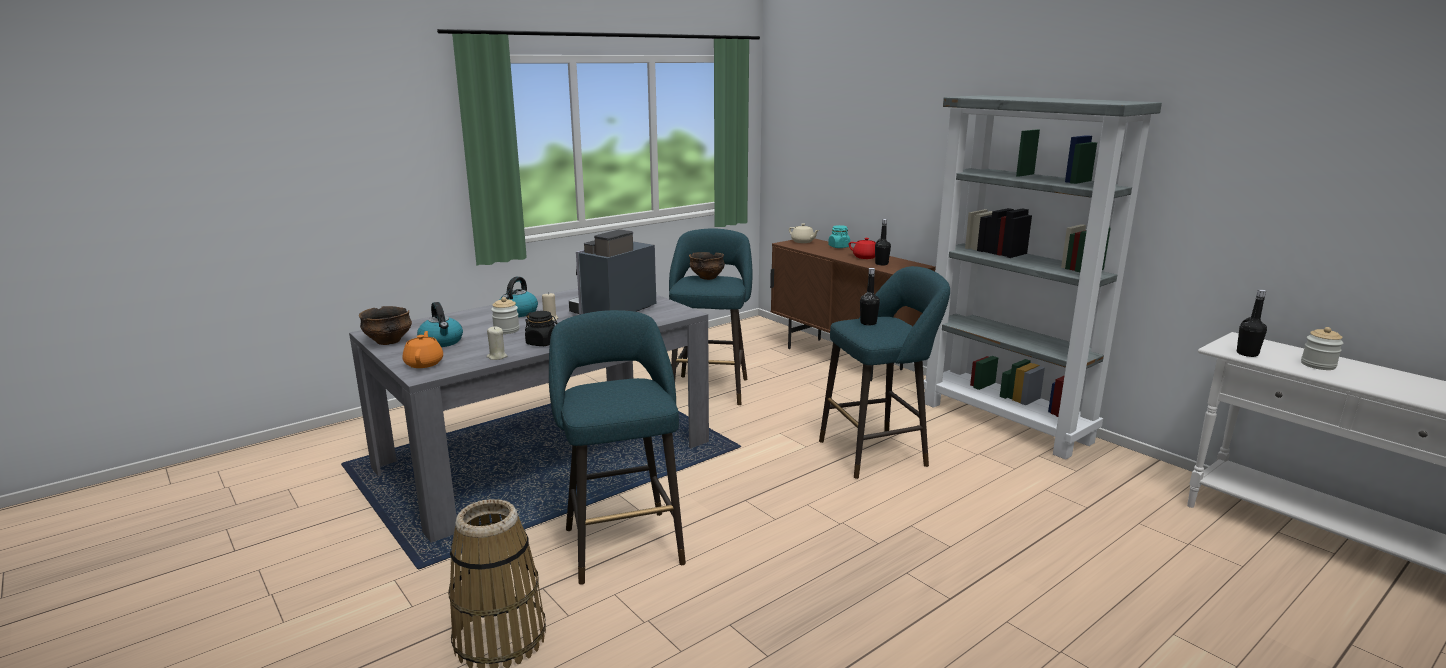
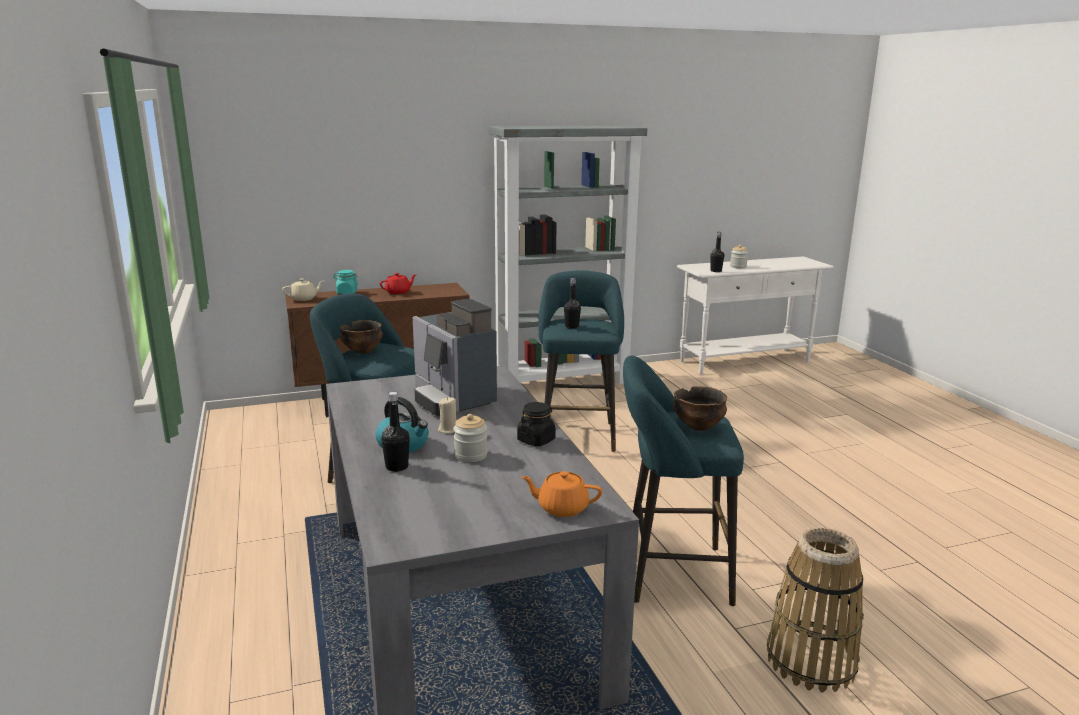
camera: 70 degrees left, 0 degrees up
bowl [359,306,412,345] -> bowl moved to [673,386,727,431]
kettle [417,302,463,347] -> none
beige candle [486,326,507,360] -> none
black bottle [875,219,891,266] -> black bottle moved to [381,392,410,472]

